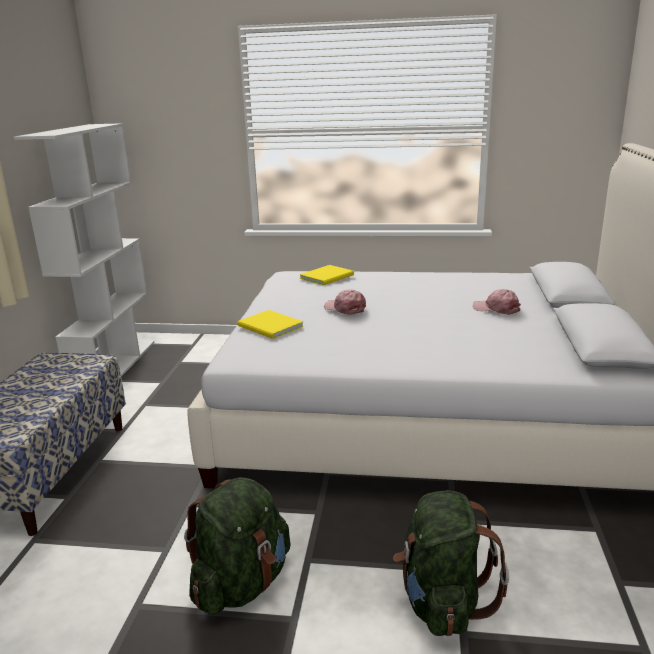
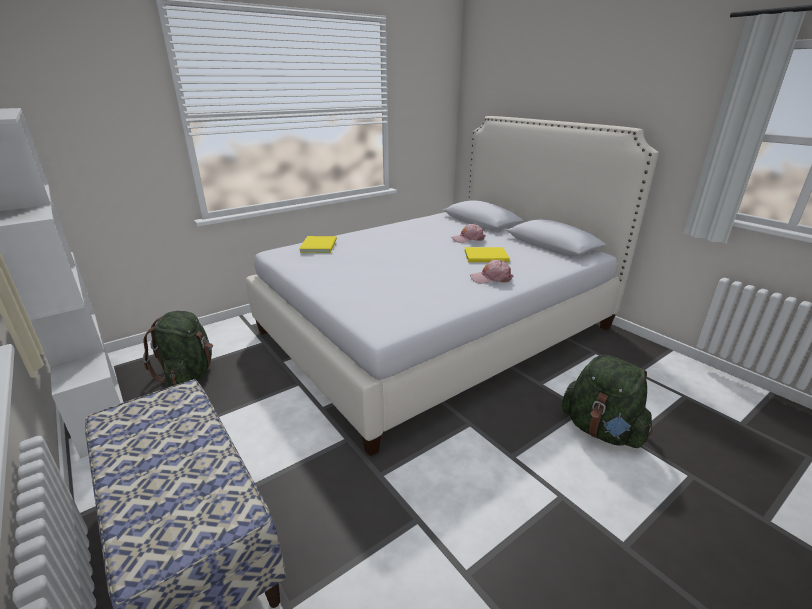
camera: 45 degrees left, 5 degrees up
green backpack [184,477,291,615] -> green backpack moved to [143,311,213,387]
yellow book [237,310,304,339] -> yellow book moved to [464,247,510,262]
pink cap [324,289,366,315] -> pink cap moved to [470,260,513,284]

